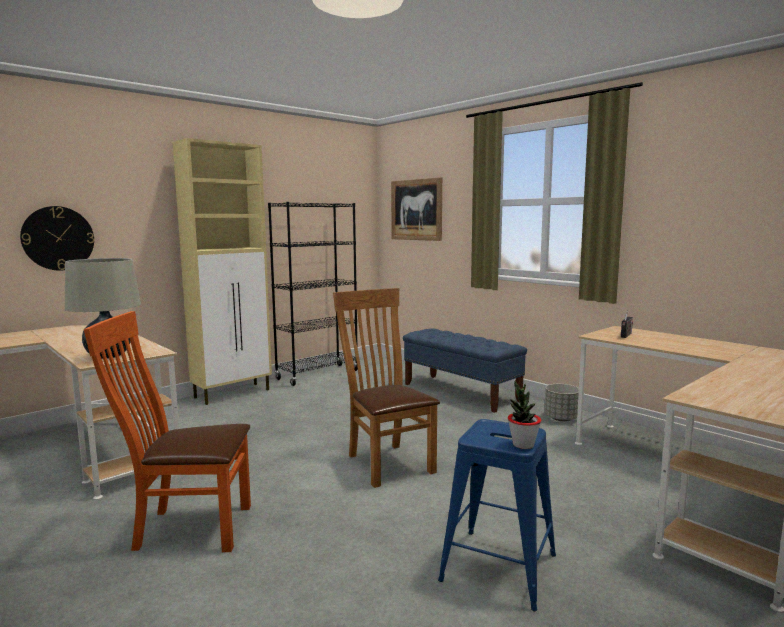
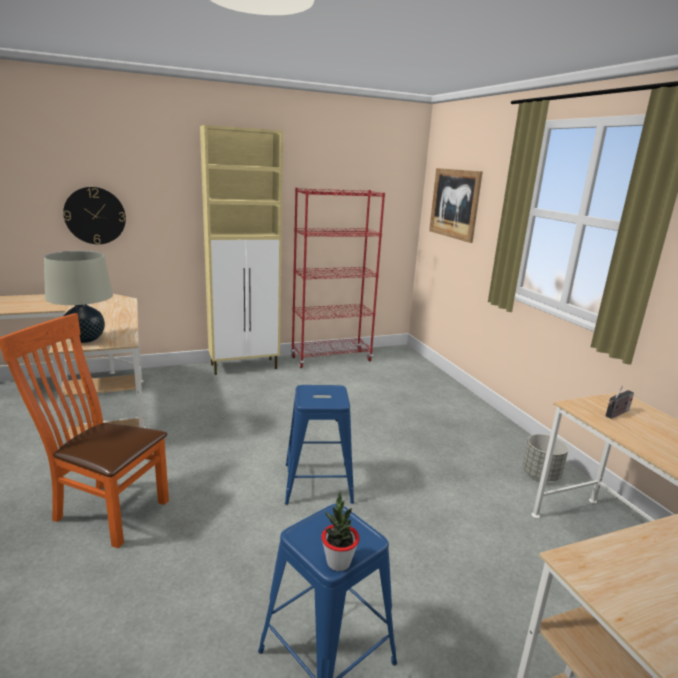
camera: 20 degrees right, 10 degrees up
black bookcase [268,202,358,386] -> red bookcase [291,188,385,368]
brown chair [333,288,440,488] -> blue stool [285,385,354,505]
blue bench [403,328,527,413] -> none

